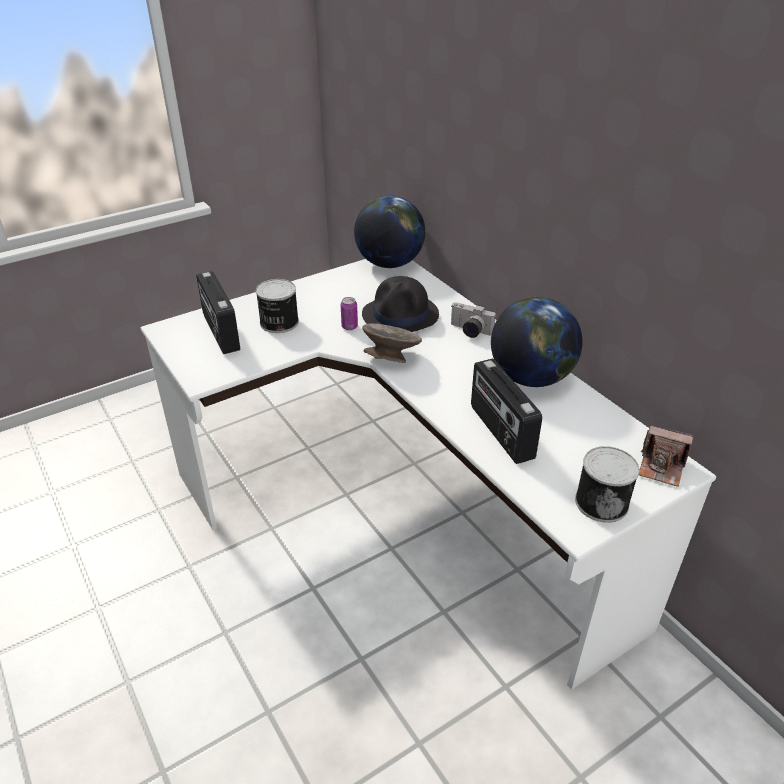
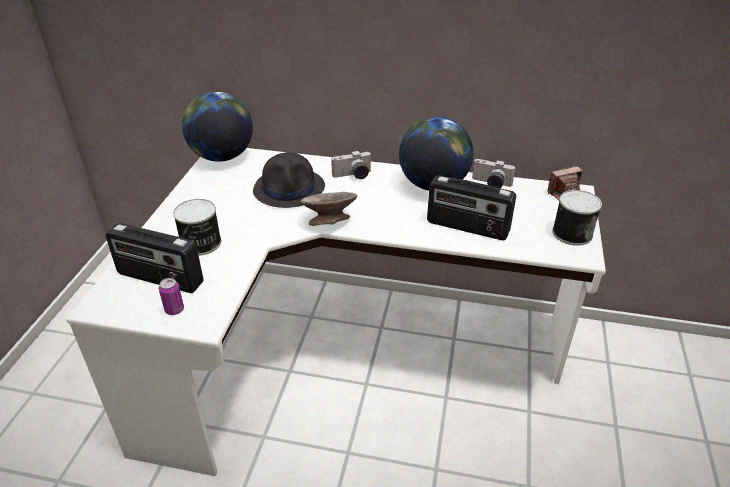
camera: 45 degrees left, 0 degrees up
can [341,297,358,330] -> can moved to [159,278,184,315]
none -> camera [472,159,516,188]

